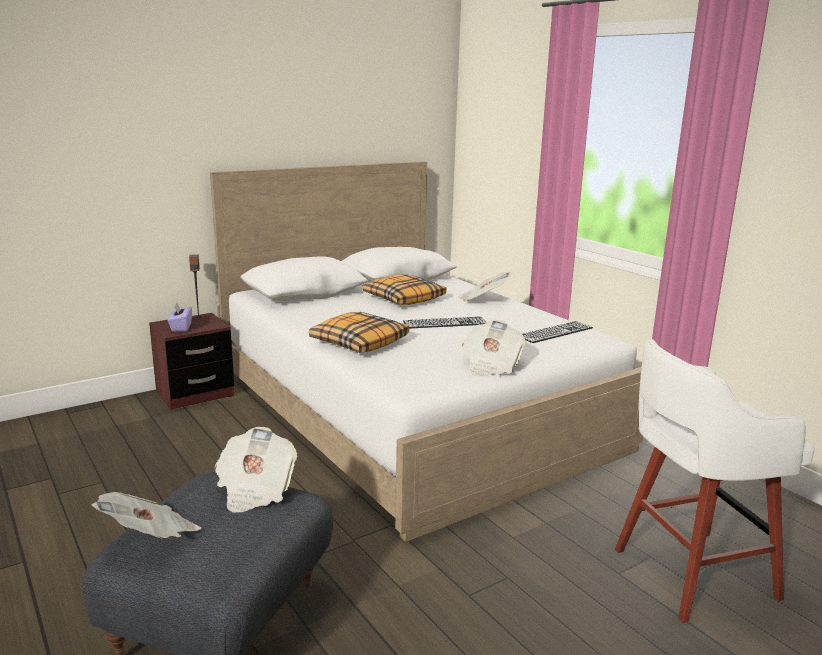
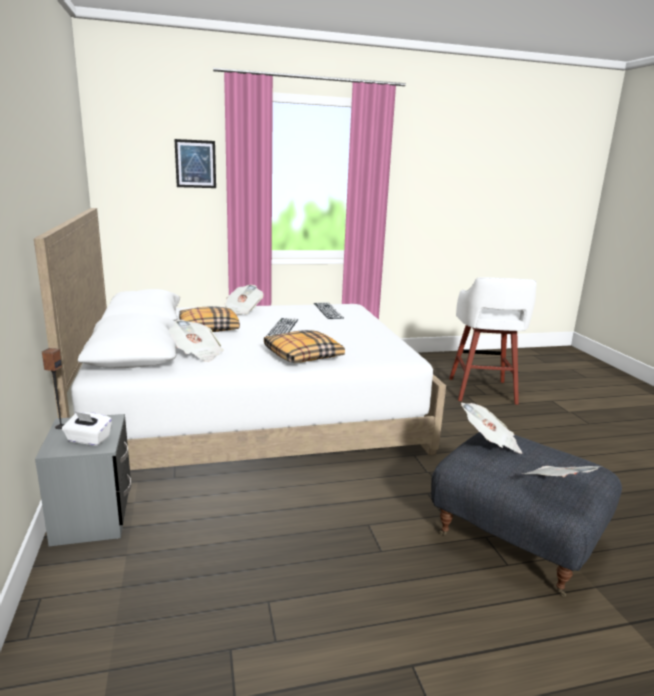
camera: 70 degrees left, 0 degrees up
brown nightstand [149,313,234,410] -> grey nightstand [35,414,131,546]
purple tissue box [168,302,192,331] -> white tissue box [62,412,112,446]
newspaper [462,320,526,376] -> newspaper moved to [169,320,224,362]
none -> picture [174,139,216,188]

